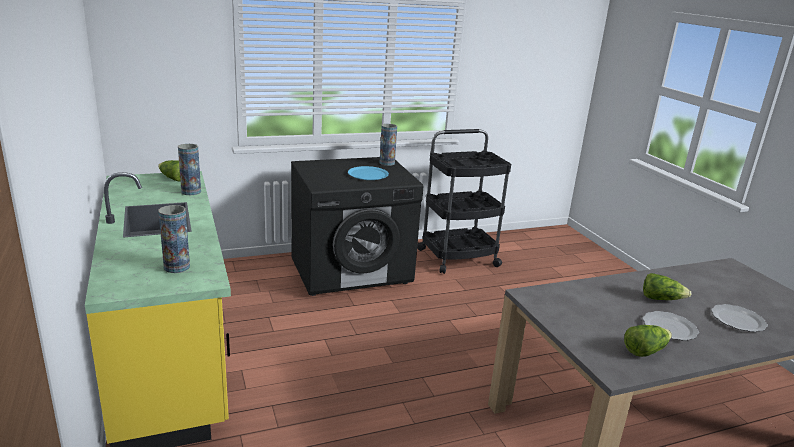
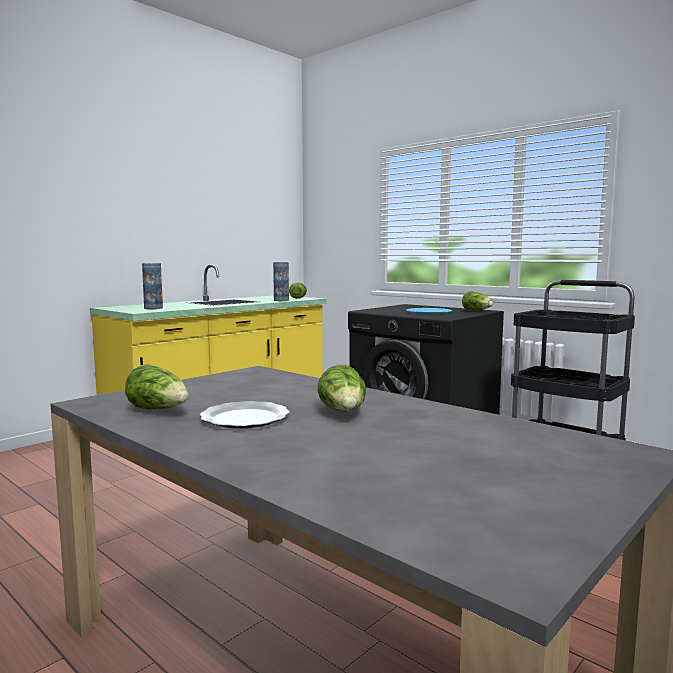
camera: 65 degrees right, 15 degrees down
vase [379,124,397,166] -> lettuce [462,291,493,311]
plate [711,304,768,332] -> none

